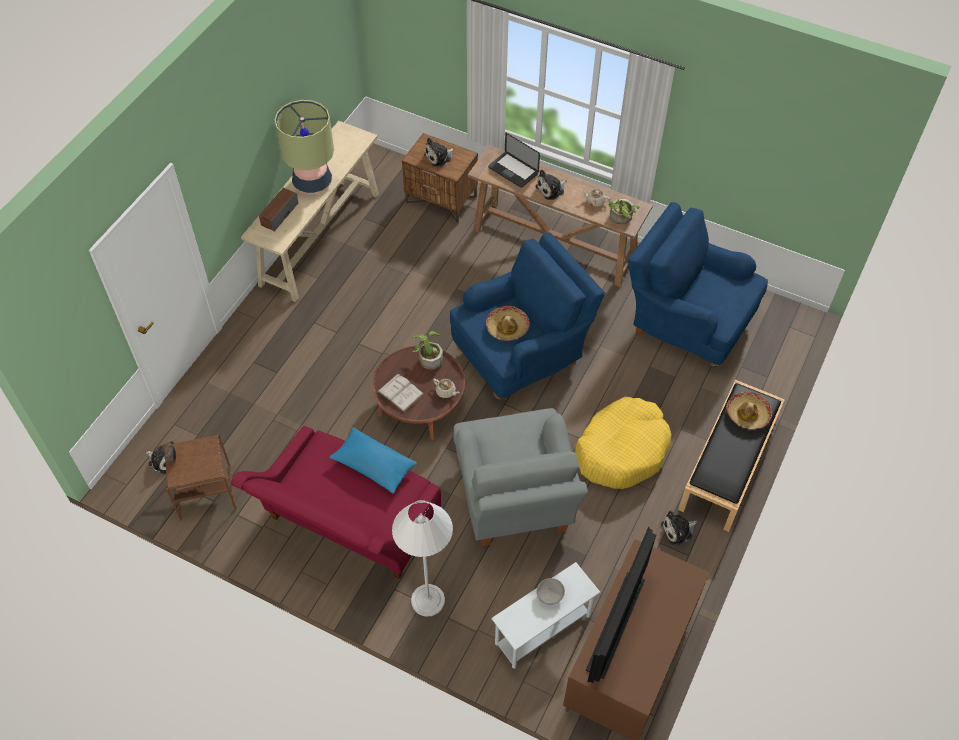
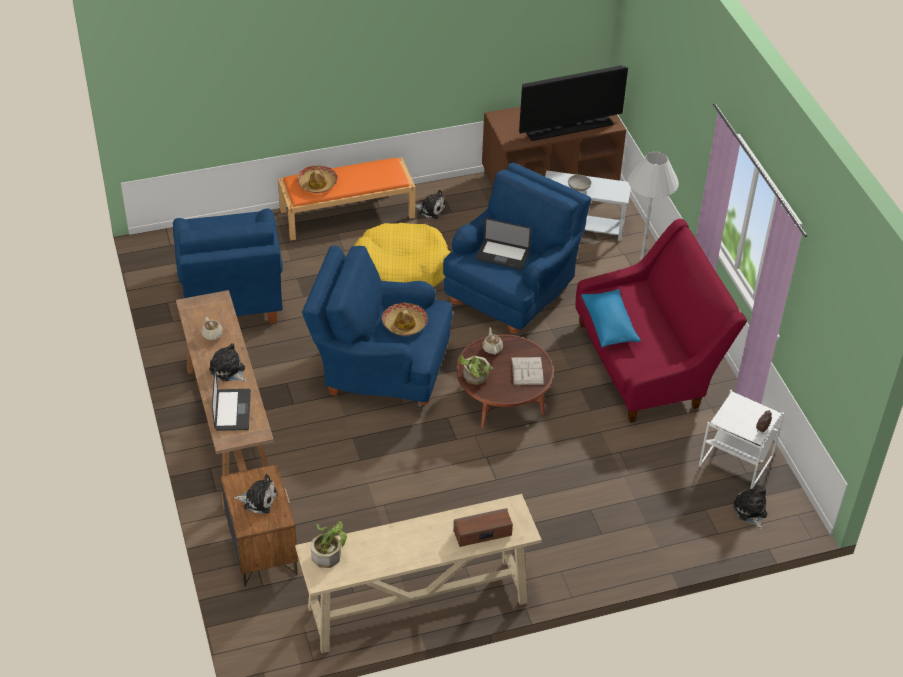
camera: 135 degrees left, 10 degrees down
brown side table [161,433,236,521] -> white side table [699,389,784,489]
table lamp [275,100,334,194] -> none
grey armchair [453,408,588,546] -> blue armchair [443,163,591,336]
plush toy [535,169,566,200] -> plush toy turned 150 degrees counterclockwise [209,343,247,382]
potted plant [609,199,640,225] -> potted plant moved to [311,521,347,568]
black bench [678,380,785,532] -> orange bench [278,157,415,240]
none -> laptop [476,218,532,270]

